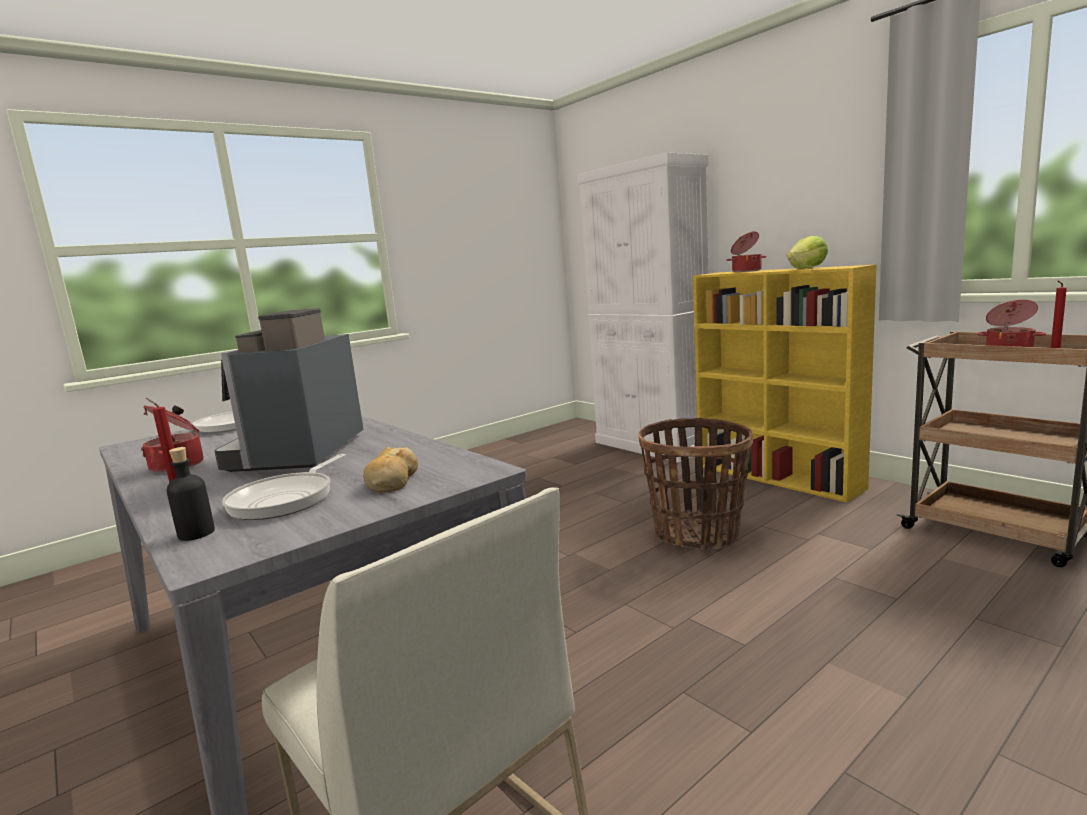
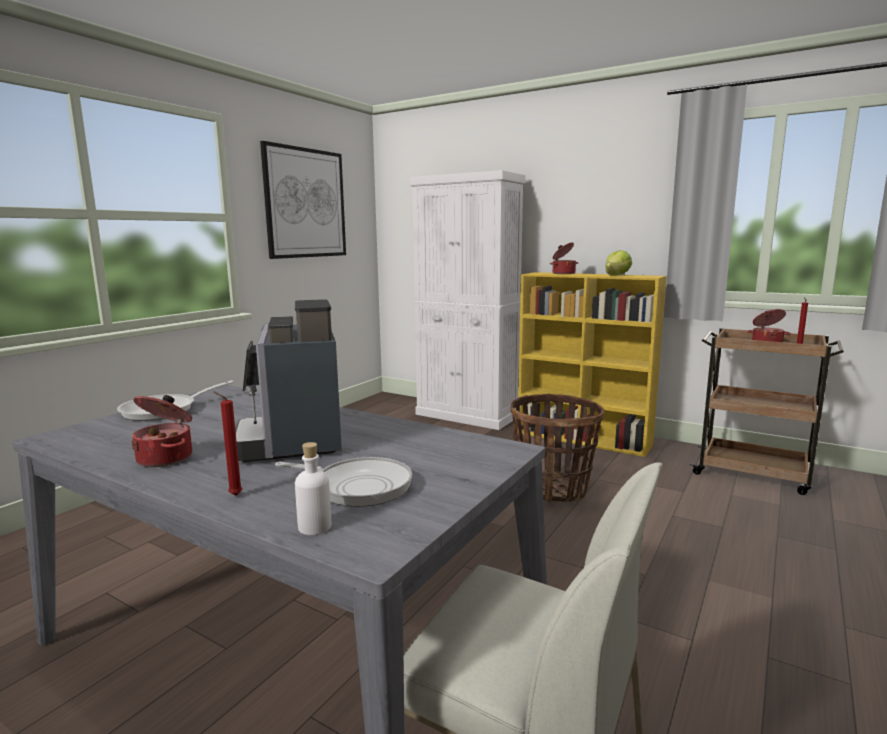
camera: 20 degrees left, 0 degrees up
black bottle [166,447,215,541] -> white bottle [295,442,331,535]
frying pan [222,454,346,520] -> frying pan turned 75 degrees counterclockwise [275,457,412,507]
bread [363,446,418,492] -> none
none -> picture [260,141,346,259]

